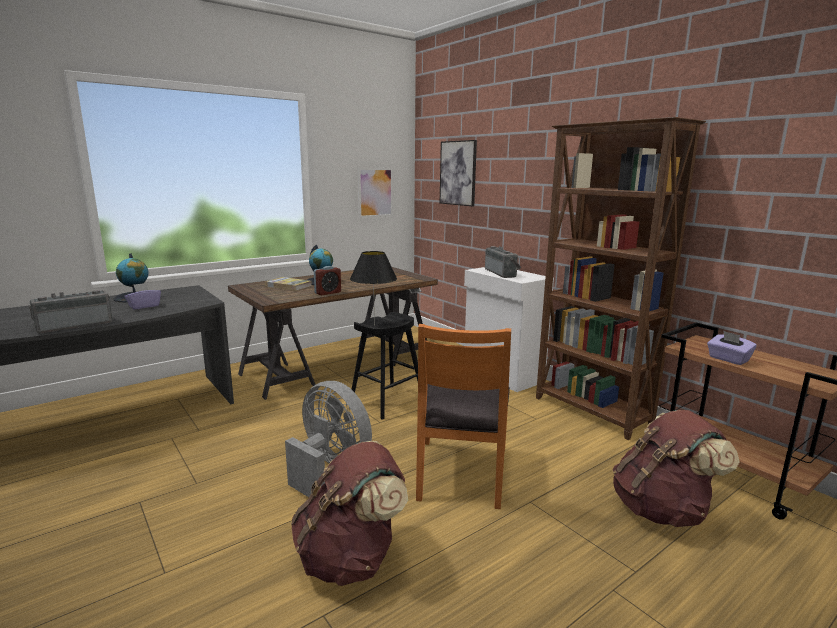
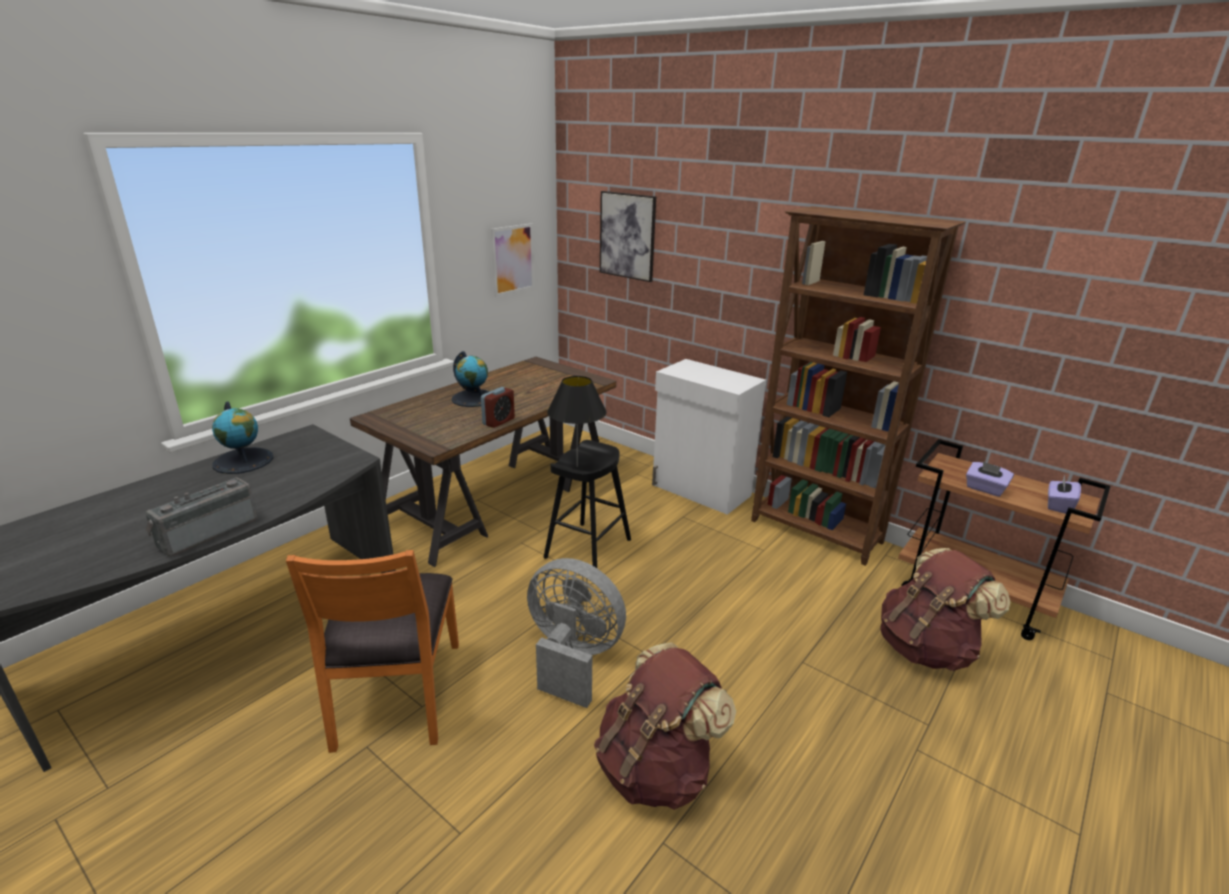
camera: 15 degrees left, 10 degrees up
purple tissue box [124,283,161,309] -> purple tissue box moved to [1048,475,1081,514]
book [265,277,312,291] -> none
orange chair [416,324,511,509] -> orange chair moved to [286,550,459,753]
radio [485,246,521,278] -> none

